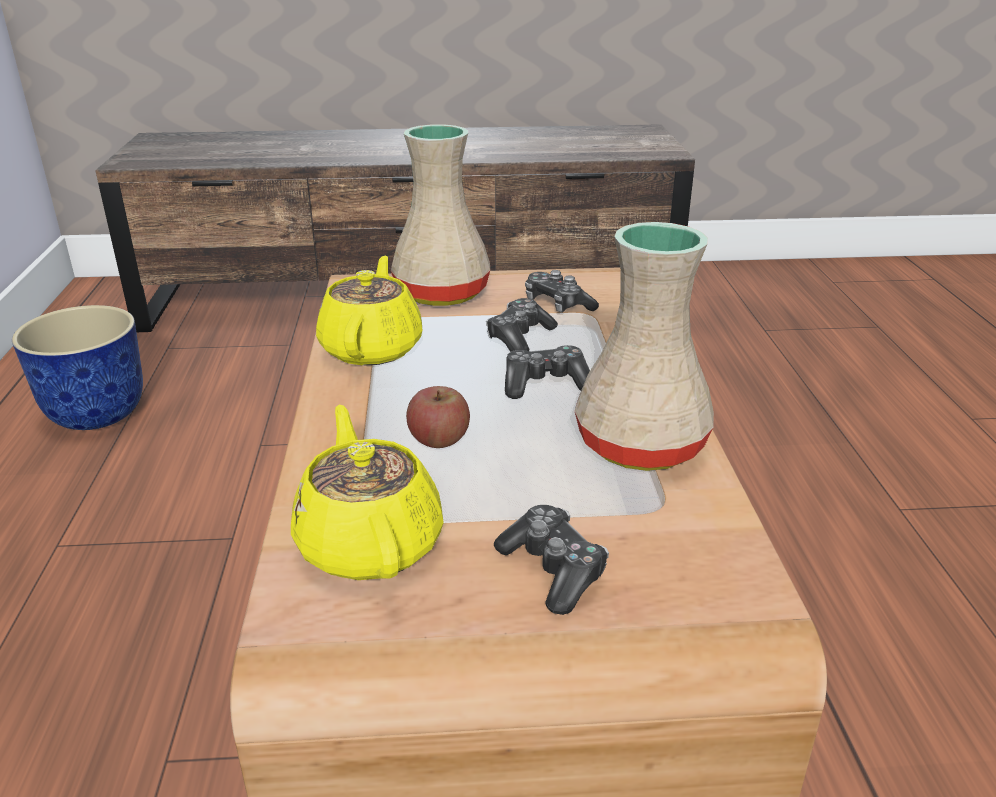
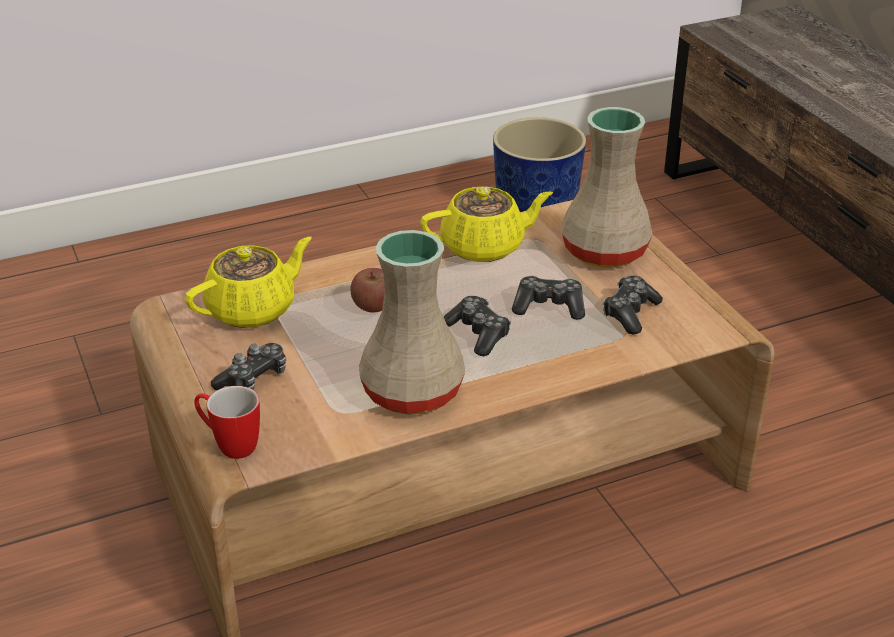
camera: 70 degrees right, 5 degrees up
none -> mug [194,386,260,459]

